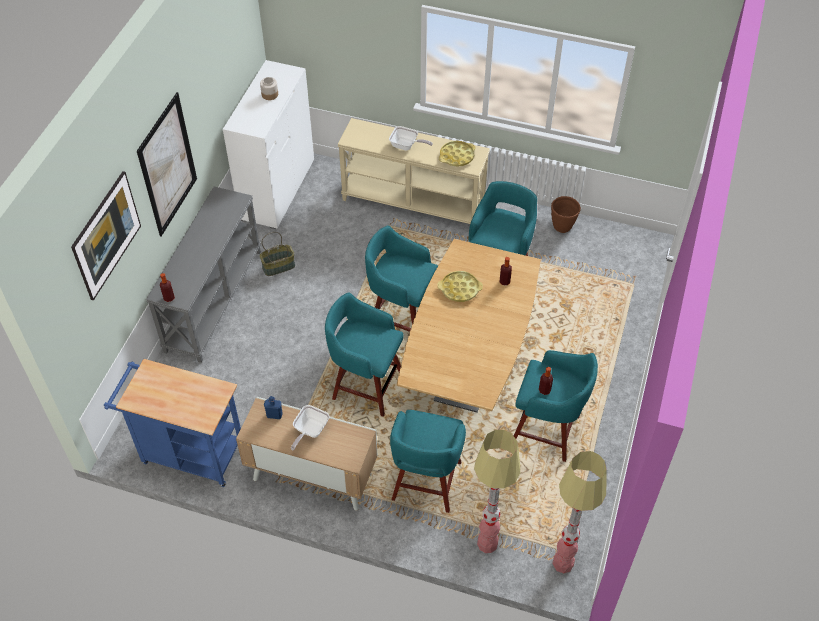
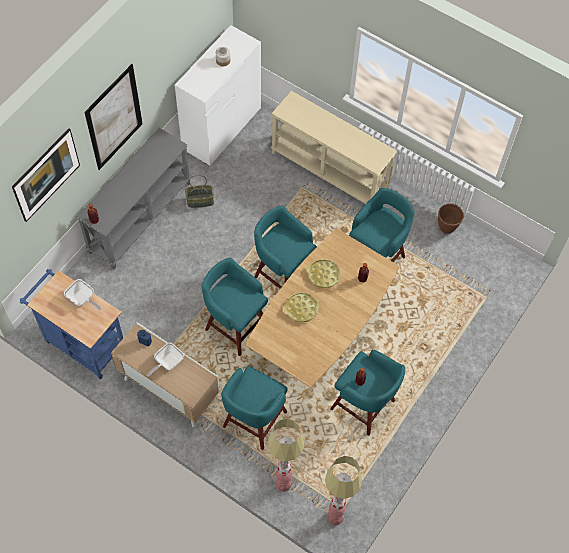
camera: 15 degrees right, 10 degrees up
frying pan [389,126,433,151] -> frying pan moved to [64,279,101,310]
yellow tray [439,141,476,167] -> yellow tray moved to [283,292,321,322]

